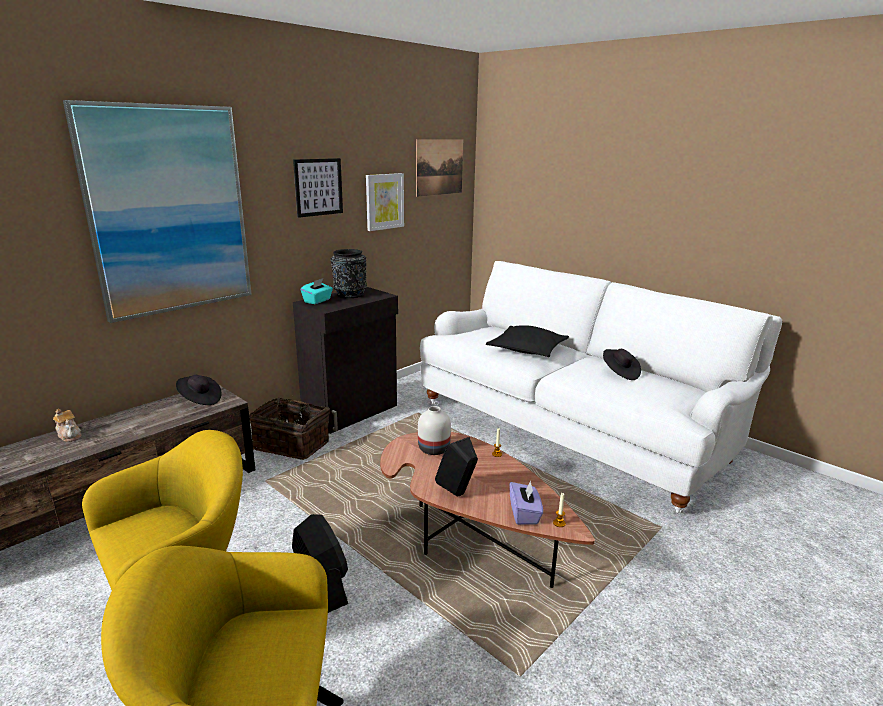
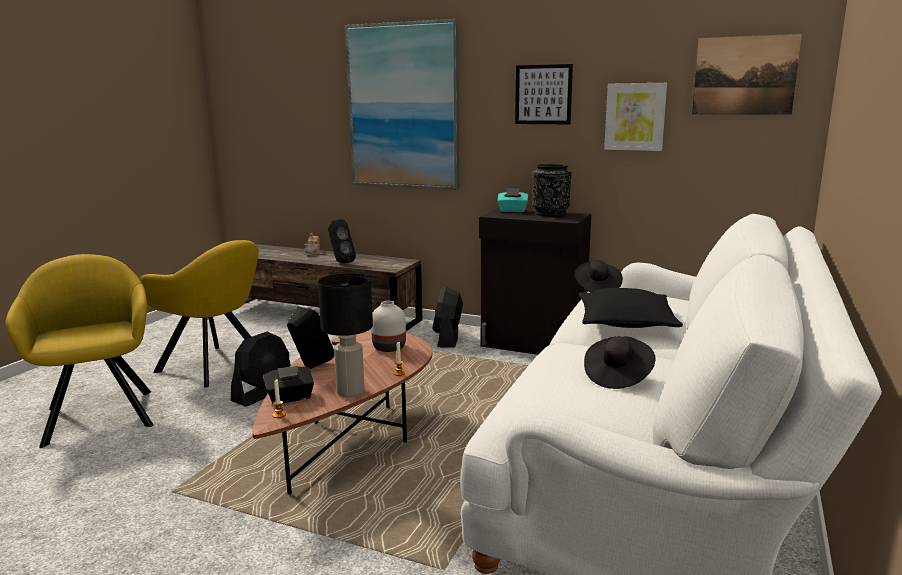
camera: 70 degrees right, 5 degrees down
black hat [176,375,222,405] -> black hat moved to [574,260,623,292]
basket [249,398,330,460] -> black fan [432,287,463,348]
purple tissue box [509,480,543,525] -> black tissue box [263,366,314,405]
none -> black table lamp [318,273,373,397]
none -> black speaker [328,219,356,264]

